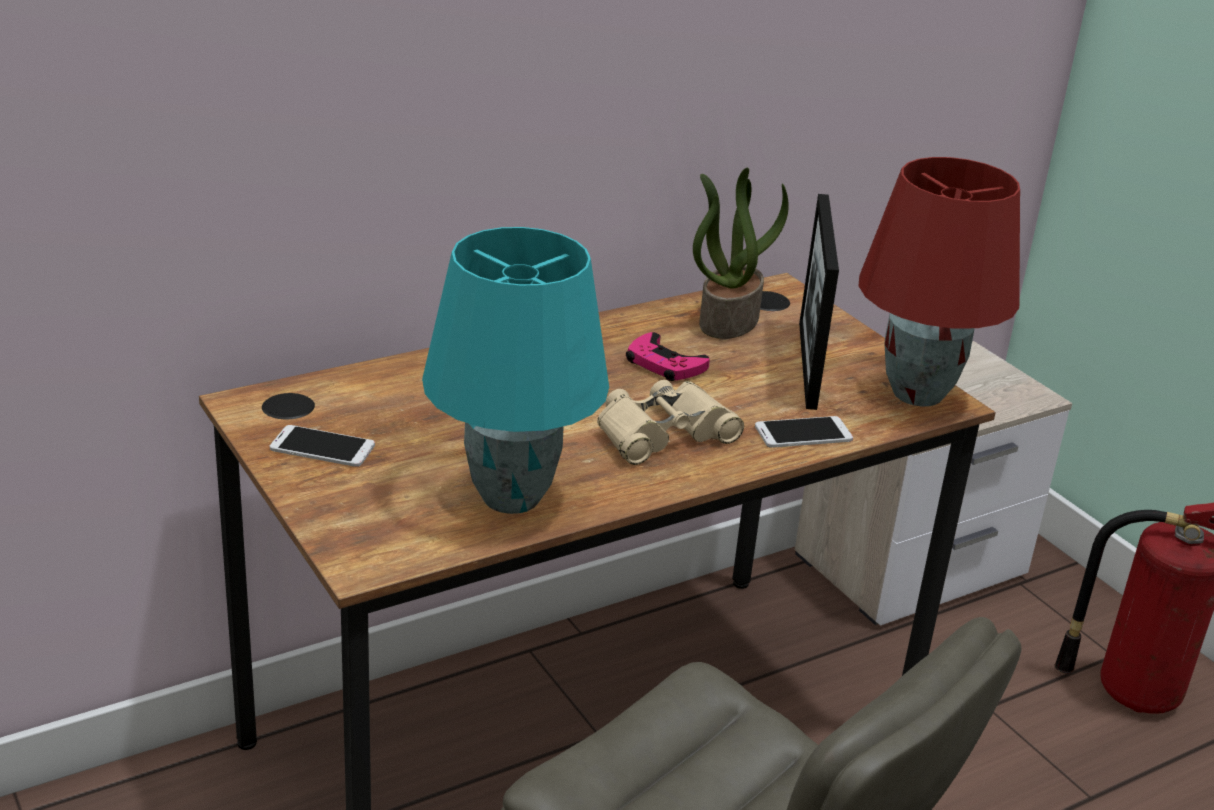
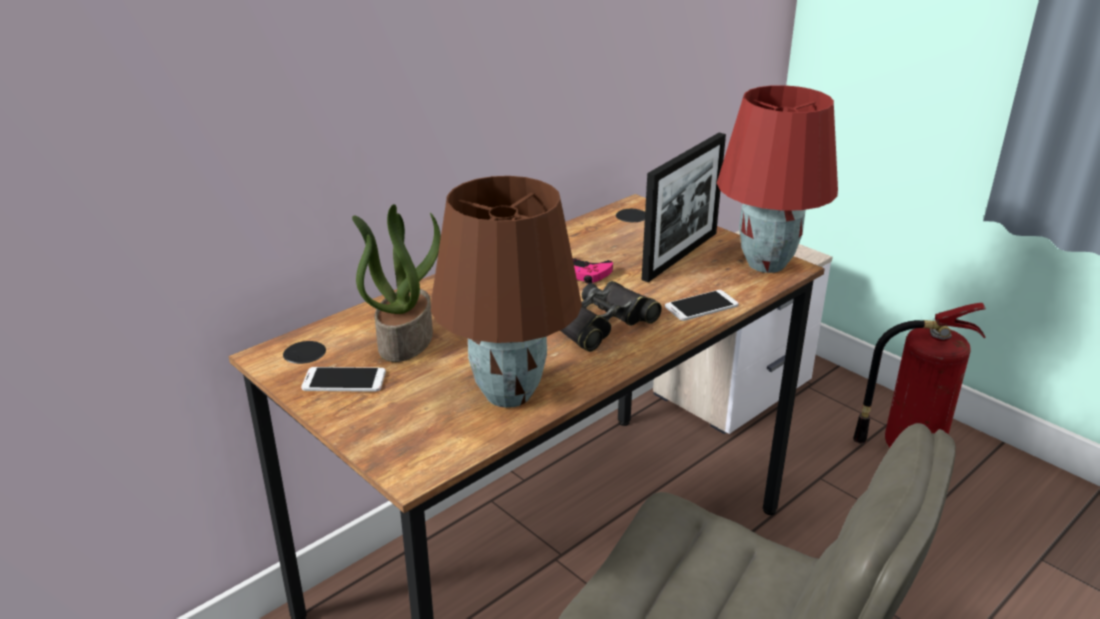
camera: 10 degrees left, 0 degrees up
turquoise table lamp [422,227,609,514] -> brown table lamp [431,176,582,408]
beige binoculars [597,380,744,465] -> black binoculars [560,281,662,352]
potted plant [693,168,789,339] -> potted plant moved to [352,204,441,362]
picture frame [799,194,839,410] -> picture frame turned 135 degrees counterclockwise [641,133,726,282]

